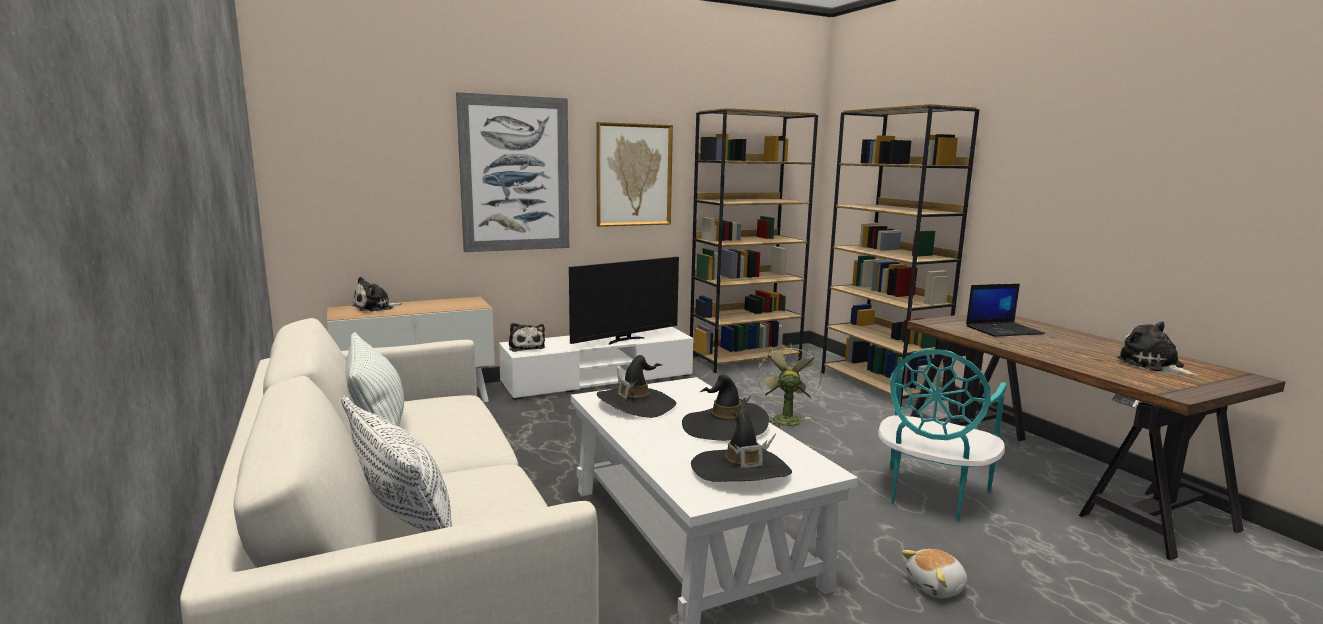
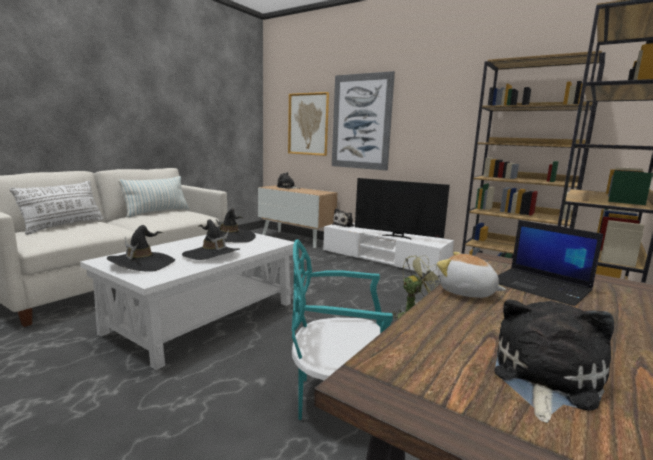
camera: 60 degrees right, 0 degrees up
picture [596,122,673,227] -> picture moved to [288,92,329,156]
plush toy [902,549,967,598] -> plush toy moved to [437,252,506,298]

